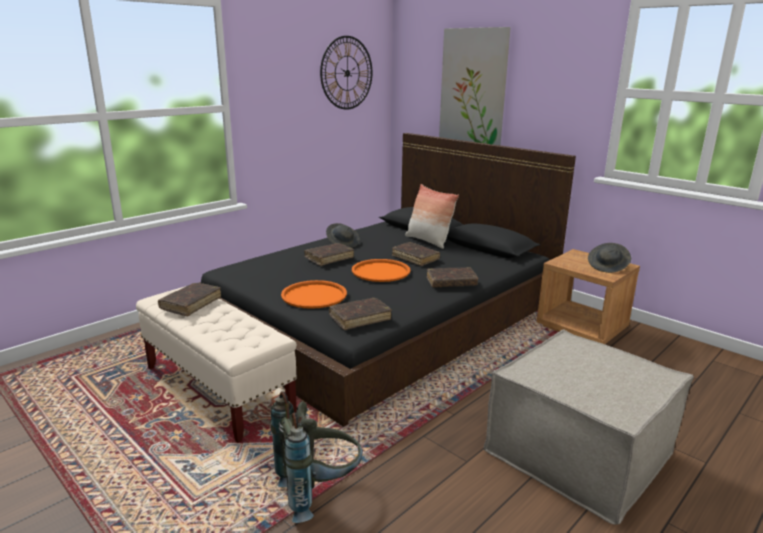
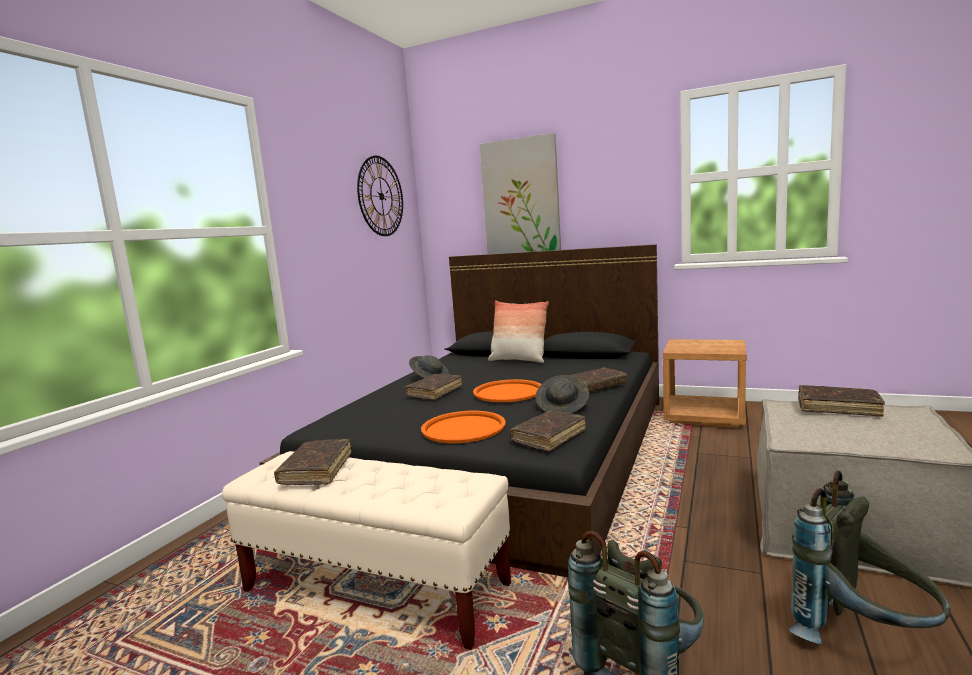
camera: 20 degrees left, 10 degrees down
brown book [392,242,440,266] -> brown book moved to [798,385,885,417]
grey hat [588,243,631,273] -> grey hat moved to [535,375,589,414]
none -> grey backpack [789,471,950,644]

